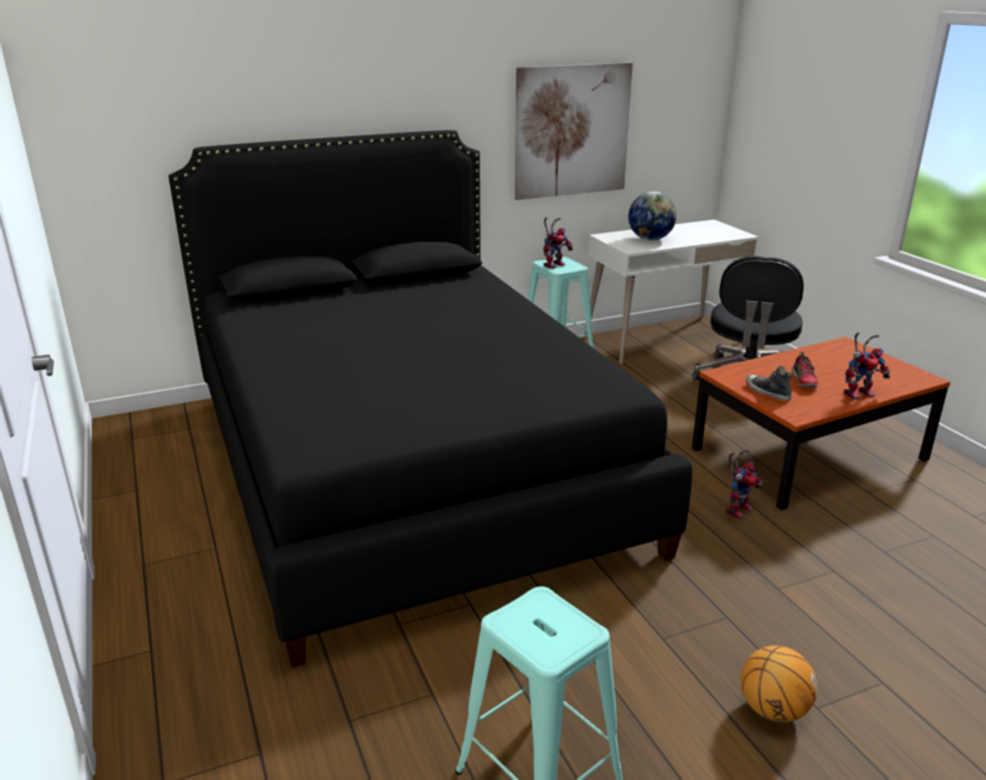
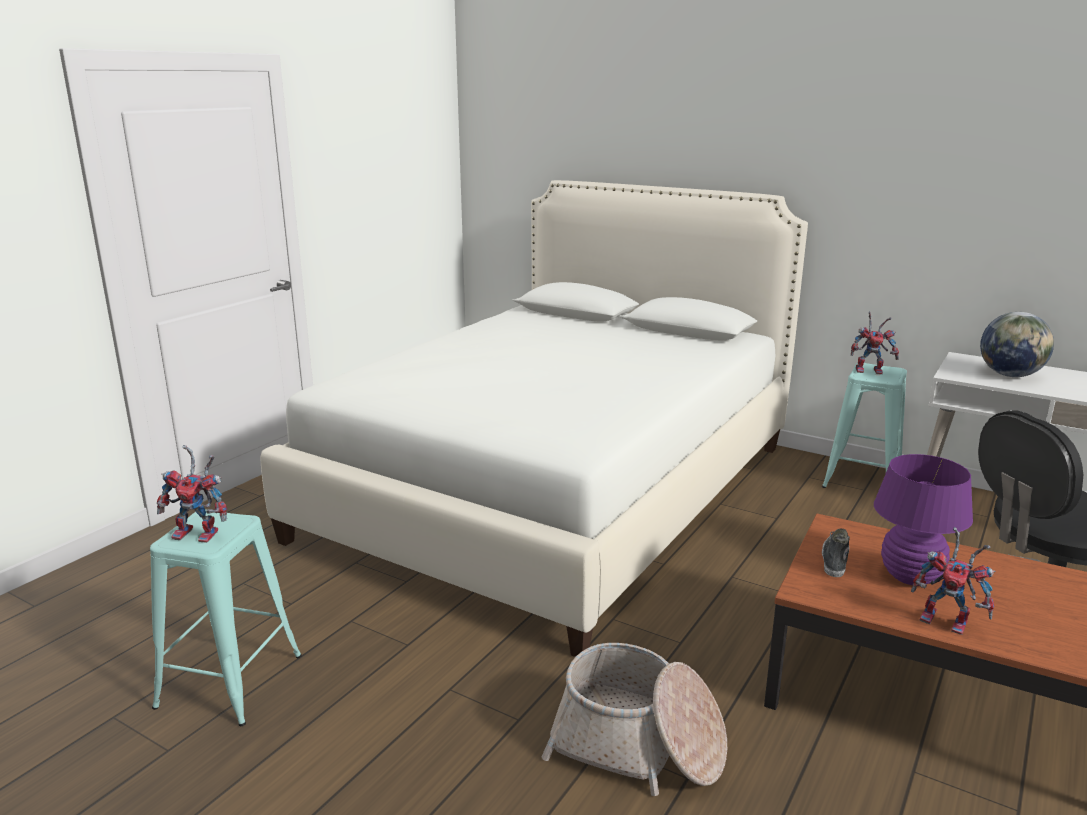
camera: 55 degrees right, 5 degrees down
black bed [169,130,692,668] -> white bed [261,180,808,657]
picture [515,63,633,200] -> none
toy robot [725,450,763,519] -> toy robot moved to [157,445,227,543]
basketball [741,646,817,722] -> none
shoe [792,352,818,388] -> purple table lamp [874,454,973,586]
none -> basket [542,643,727,796]

